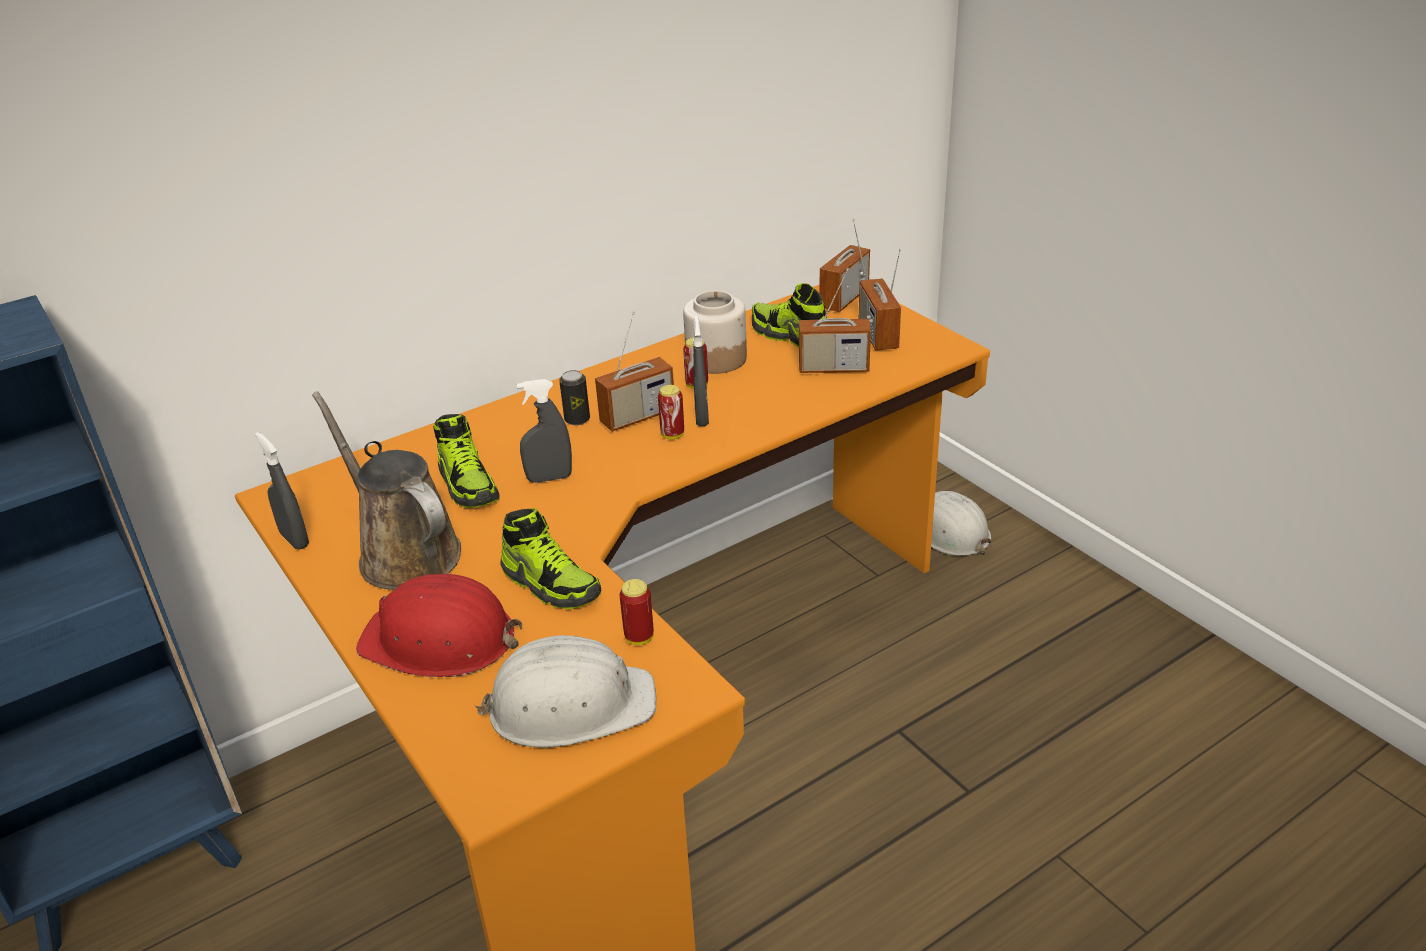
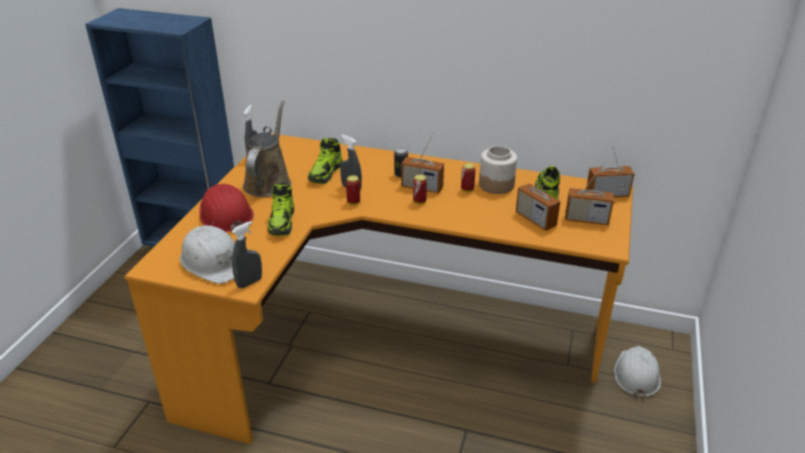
camera: 50 degrees right, 0 degrees up
can [619,579,654,645] -> can moved to [346,175,360,205]
grey spray bottle [693,315,709,426] -> grey spray bottle moved to [232,221,262,288]
radio [859,249,901,351] -> radio turned 120 degrees counterclockwise [565,161,614,225]

